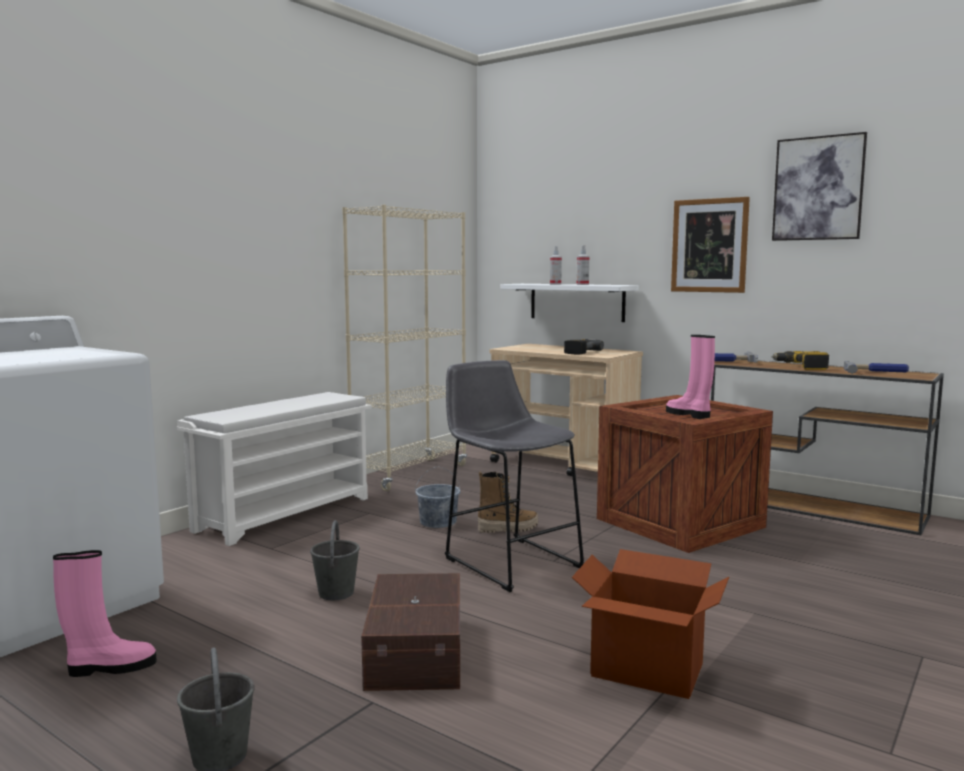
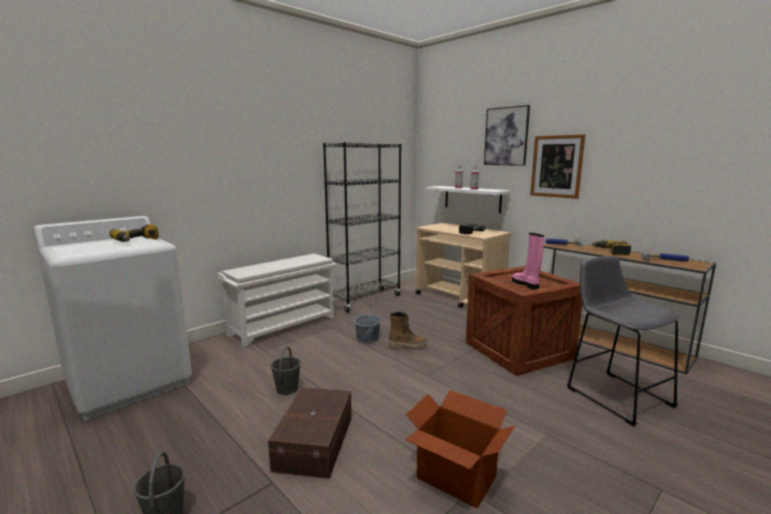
camera: 10 degrees right, 5 degrees up
pink boot [53,550,157,677] -> none
beige bookcase [342,205,467,491] -> black bookcase [323,142,401,313]
grey stool [445,360,585,592] -> grey stool moved to [567,256,679,427]
picture [772,132,867,241] -> picture moved to [484,105,530,166]
none -> power drill [109,224,159,242]

